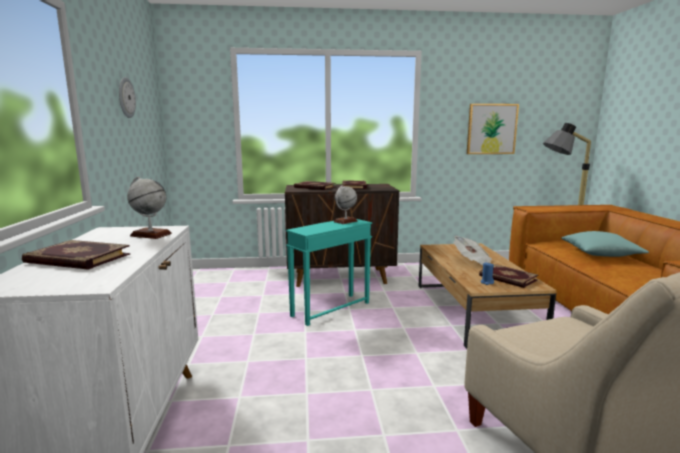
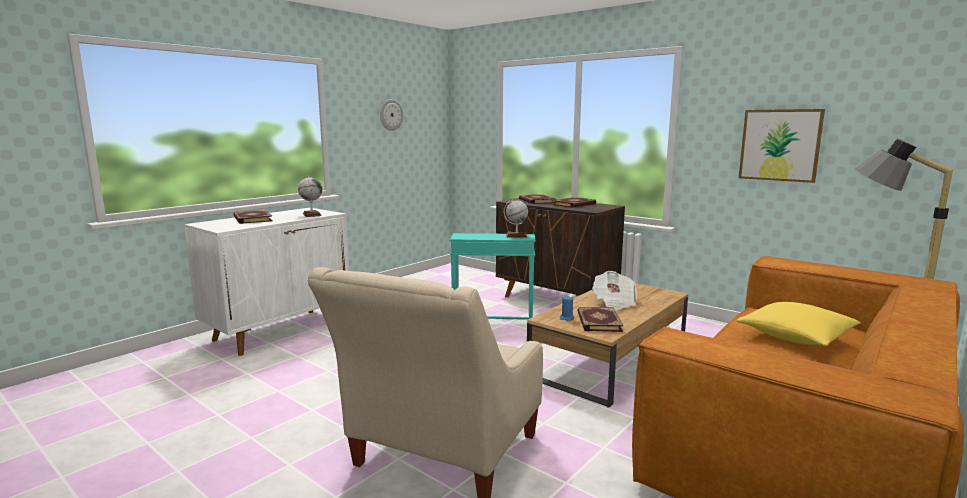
camera: 45 degrees right, 0 degrees up
turquoise pillow [561,231,649,257] -> yellow pillow [737,302,860,346]

